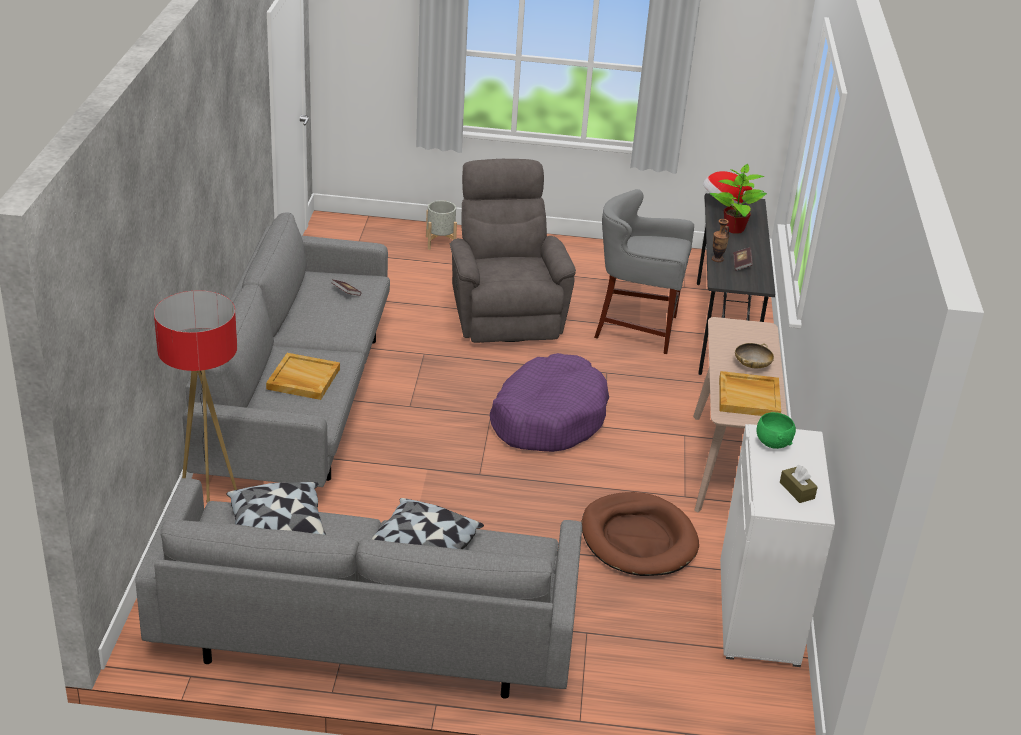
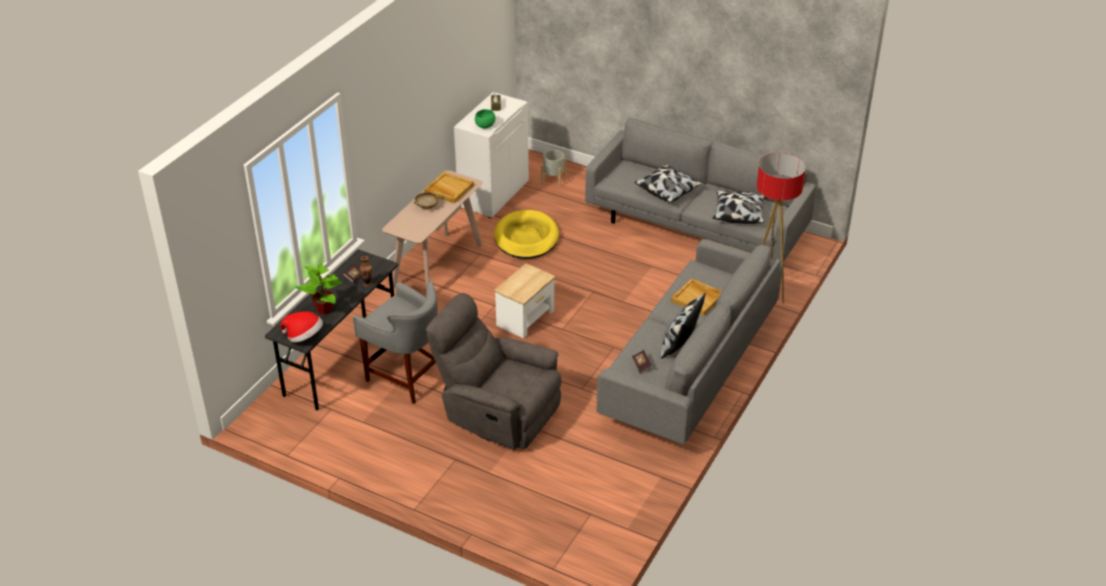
camera: 155 degrees left, 5 degrees up
grey planter [426,201,457,250] -> grey planter moved to [541,150,566,187]
grey armchair [450,159,576,343] -> grey armchair turned 105 degrees clockwise [426,293,561,450]
purple dog bed [490,353,609,452] -> side table [494,263,555,338]
brown dog bed [582,492,699,576] -> yellow dog bed [494,210,559,259]
none -> pillow [661,293,706,359]

